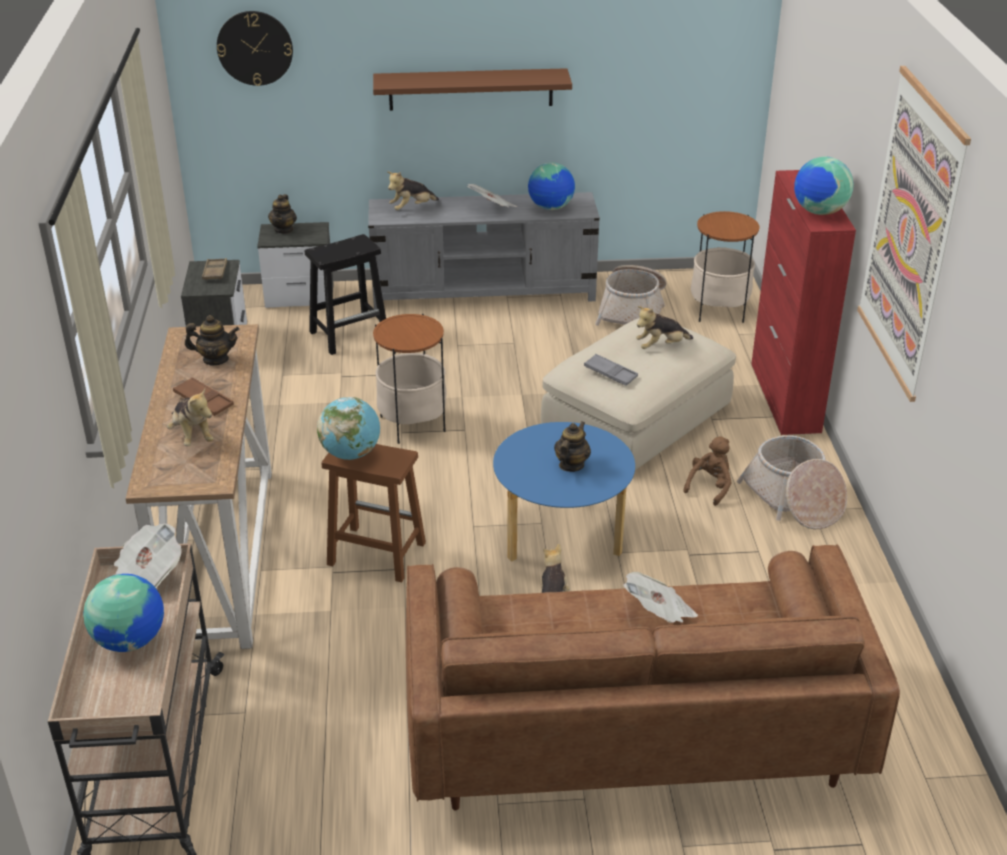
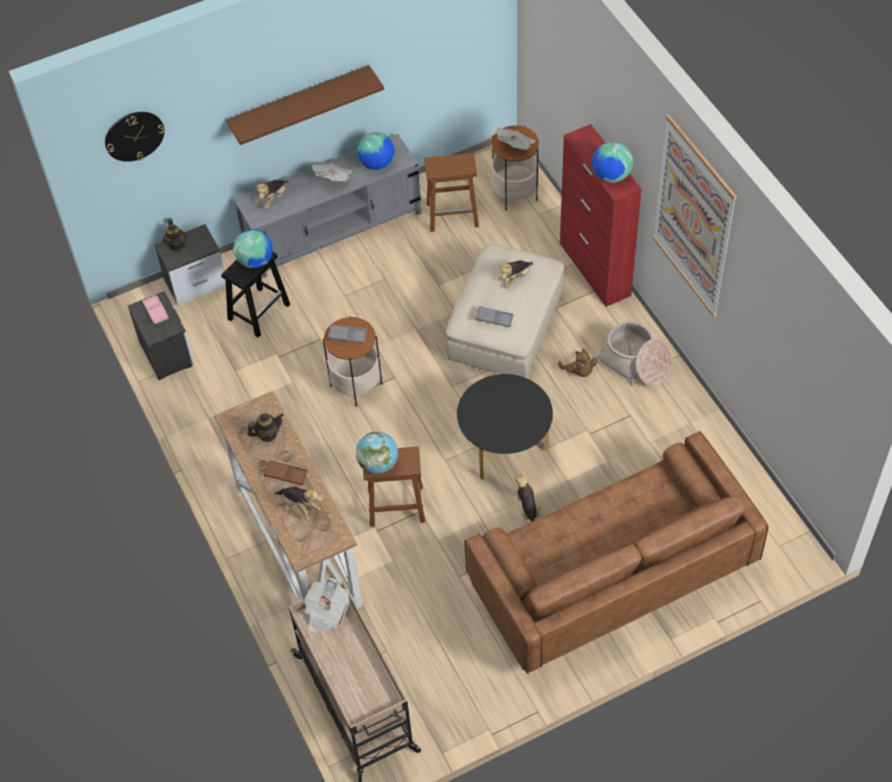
camera: 20 degrees left, 20 degrees up
globe [83,574,164,652] -> globe moved to [233,229,273,268]
brown tray [202,258,227,281] -> pink tray [142,295,169,325]
blue coffee table [493,422,635,562] -> black coffee table [457,374,553,480]
teapot [554,421,591,472] -> none
basket [595,265,667,326] -> brown stool [424,153,479,232]
newspaper [623,572,698,623] -> newspaper moved to [496,128,535,150]
brown plush toy [683,436,731,506] -> brown plush toy turned 135 degrees clockwise [558,349,597,377]
none -> grey tray [328,325,367,343]

